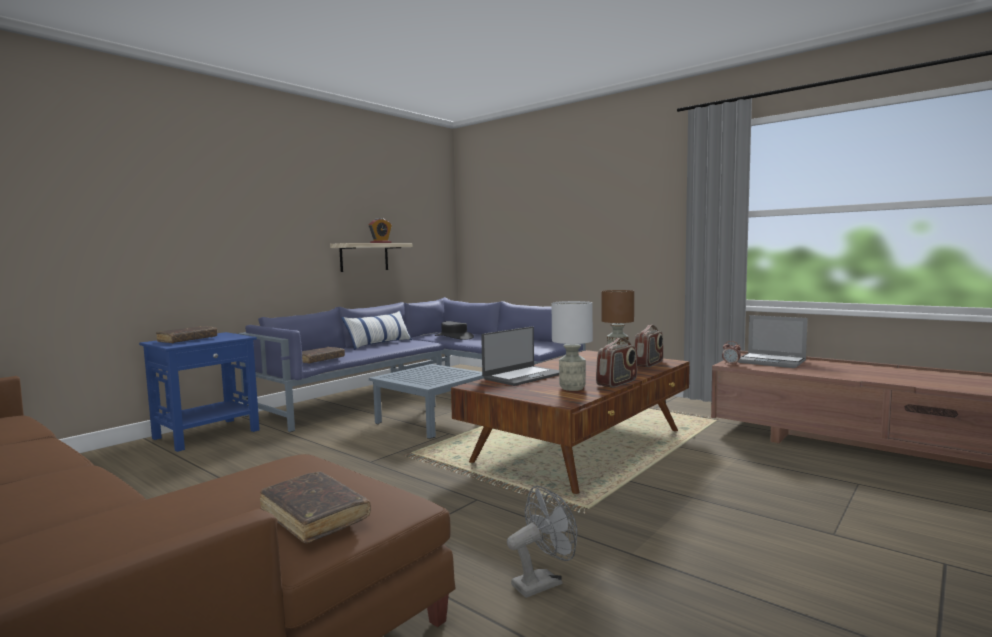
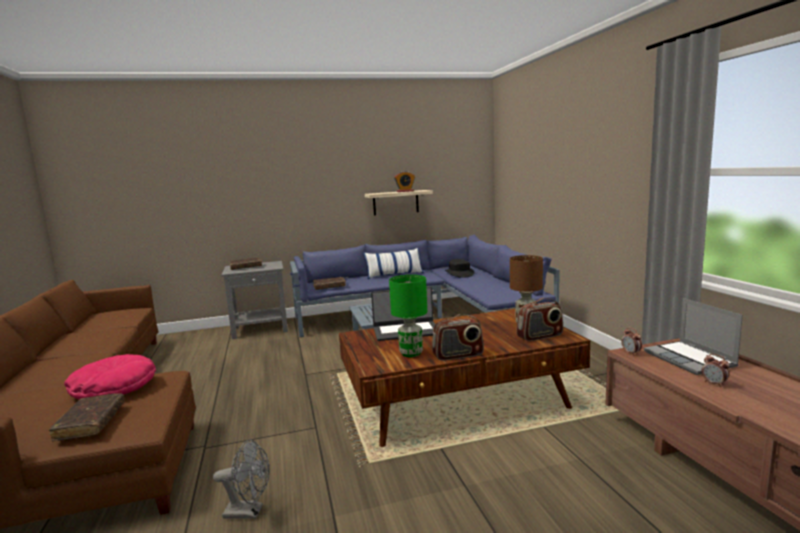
camera: 35 degrees right, 5 degrees up
blue side table [139,332,260,452] -> grey side table [221,261,288,339]
grey table lamp [552,301,593,391] -> green table lamp [389,275,427,357]
none -> pink pillow [64,354,156,400]
none -> alarm clock [702,354,730,387]

